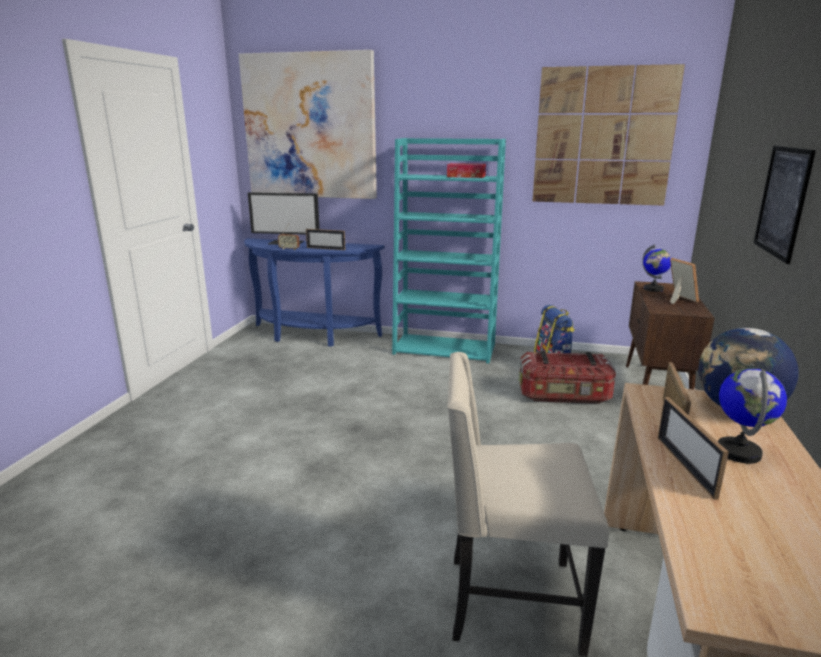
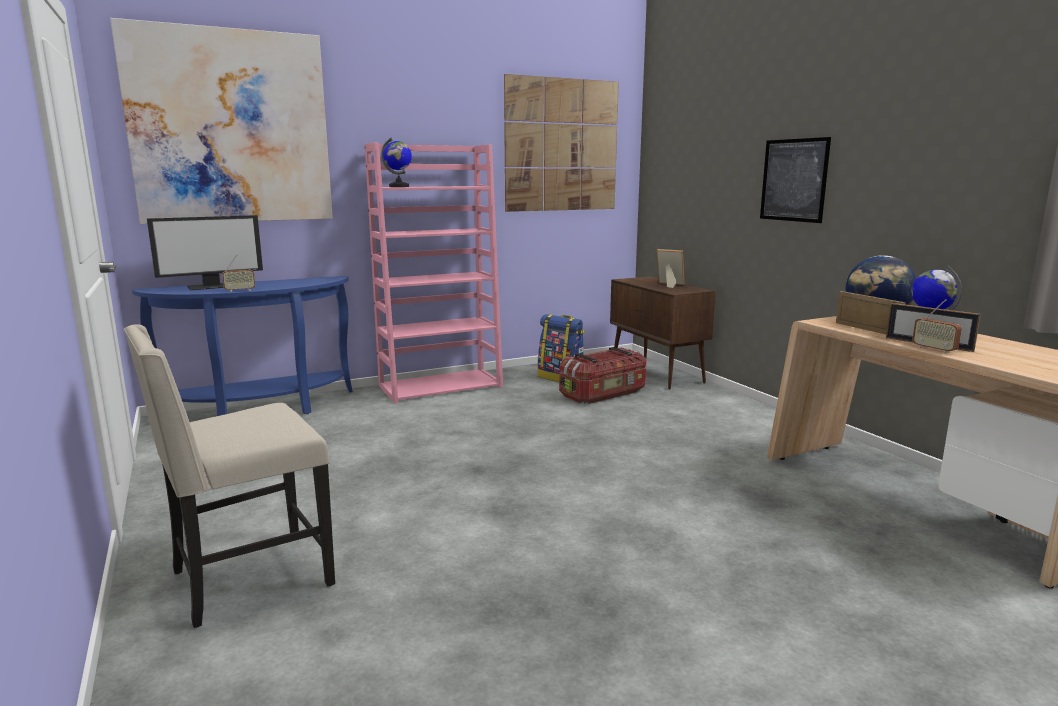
camera: 40 degrees left, 5 degrees down
picture frame [306,229,345,250] -> none
turquoise bookcase [392,138,506,363] -> pink bookcase [365,142,503,403]
tissue box [447,163,486,178] -> none
beige chair [447,352,609,657] -> beige chair moved to [124,324,335,628]
globe [642,244,671,292] -> globe moved to [381,137,412,187]
none -> radio [912,299,962,353]

